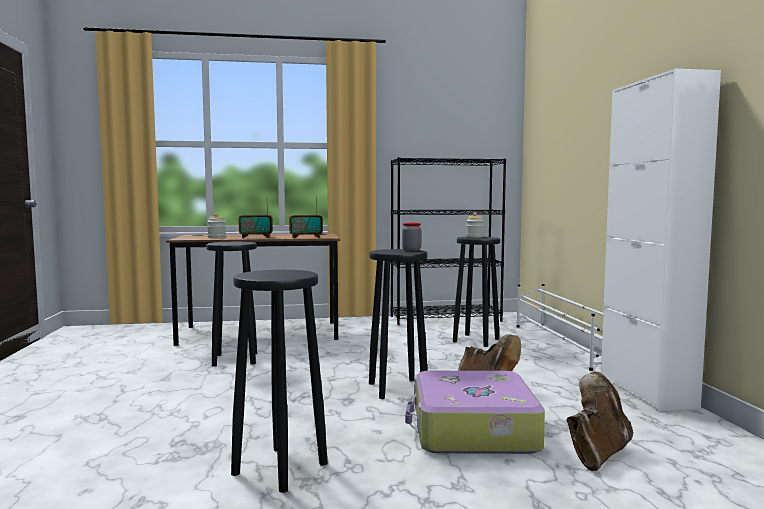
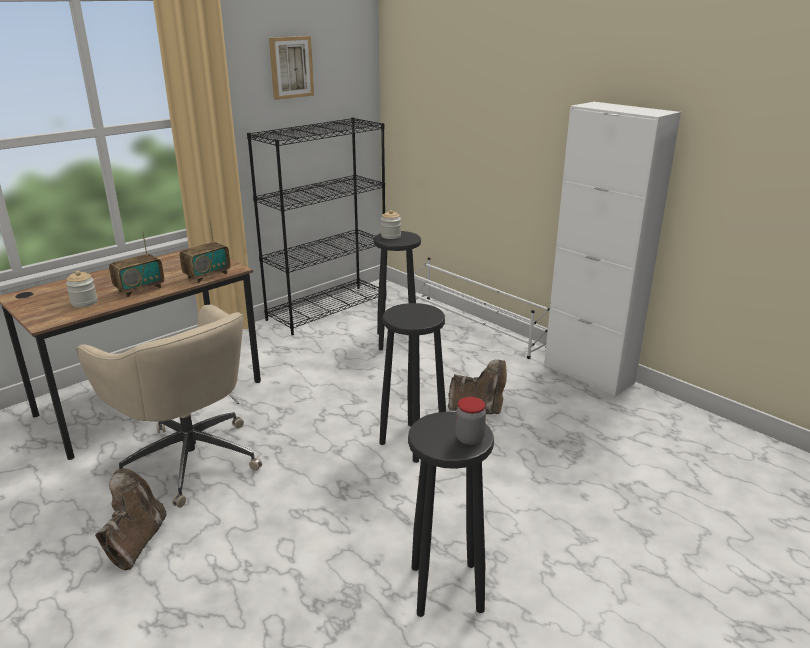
camera: 35 degrees left, 20 degrees up
black stool [206,241,257,367] -> beige office chair [76,304,262,508]
jar [402,223,421,251] -> jar moved to [456,397,486,445]
suitcase [405,371,545,454] -> none
brown boot [567,372,633,471] -> brown boot moved to [95,468,166,570]
none -> picture [269,36,314,100]

